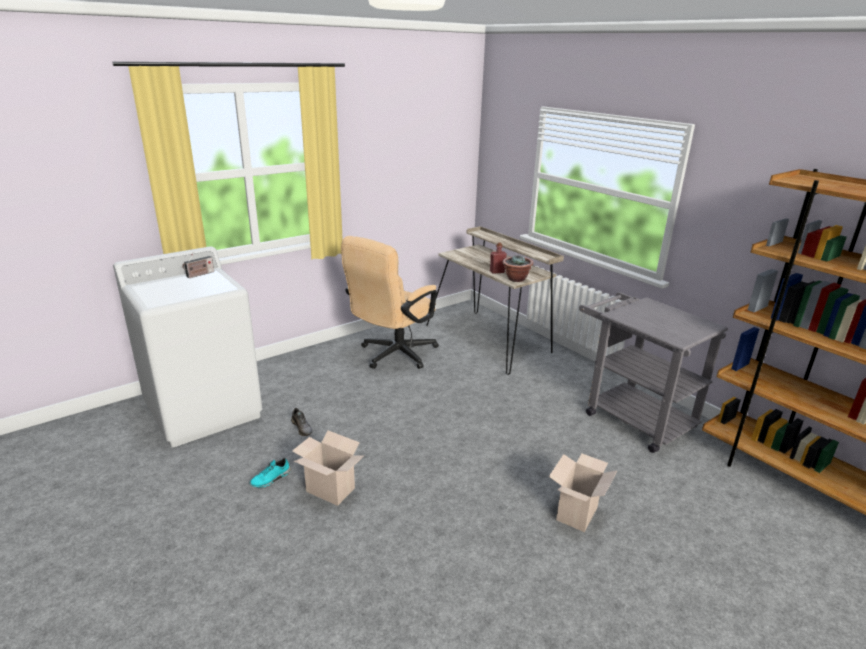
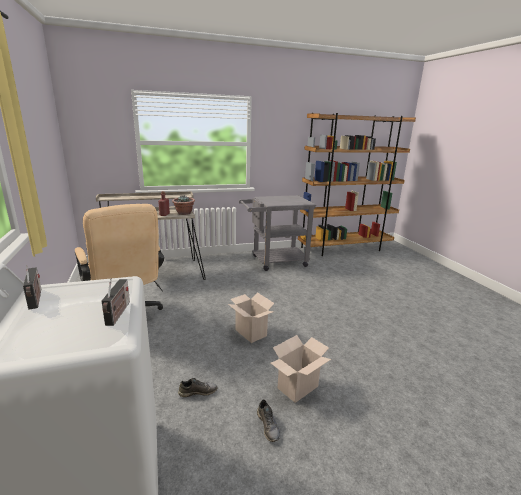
camera: 70 degrees left, 5 degrees down
turquoise shoe [250,458,291,488] -> grey shoe [257,399,280,442]
cardboard box [549,453,617,532] -> cardboard box moved to [228,292,274,343]
none -> radio [101,279,130,326]

